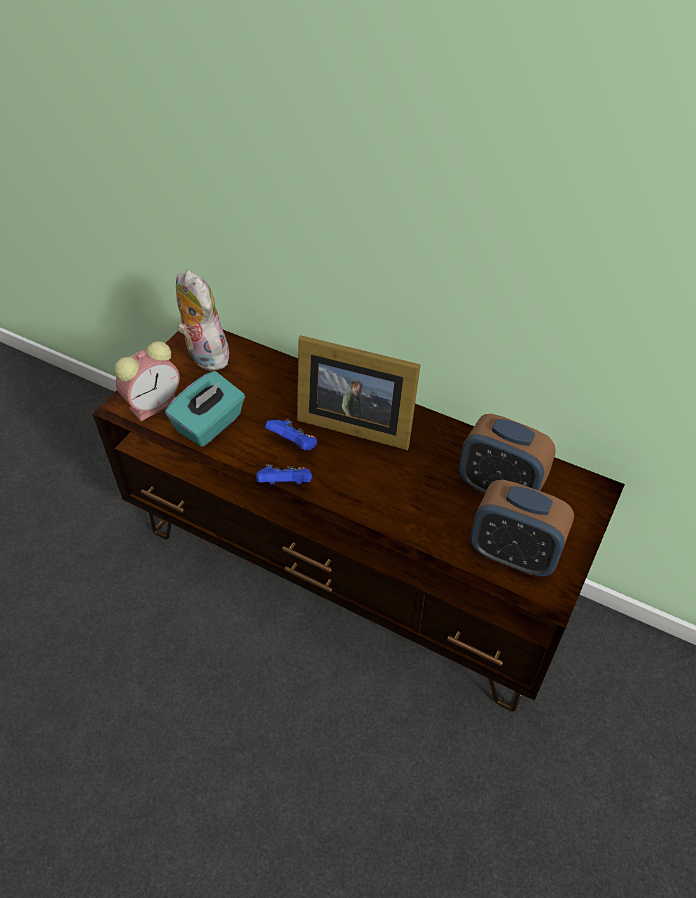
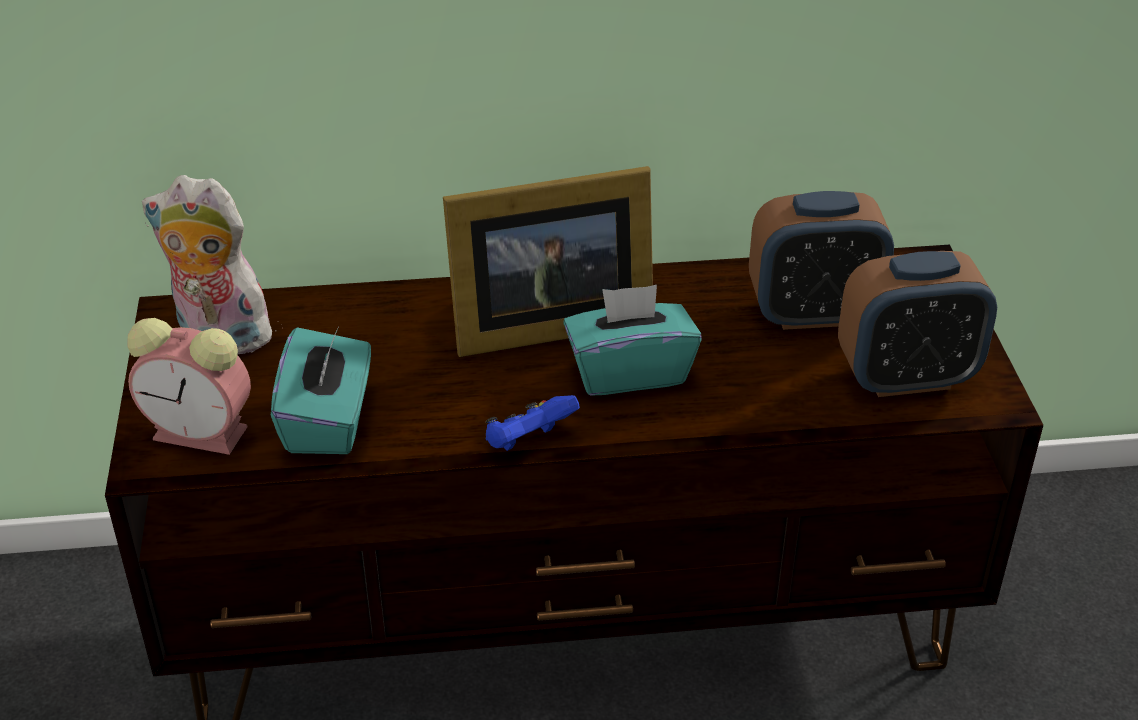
camera: 35 degrees left, 10 degrees down
alarm clock [115,341,180,421] -> alarm clock turned 90 degrees clockwise [127,318,251,455]
blue game controller [265,418,317,450] -> none
none -> turquoise tissue box [563,285,702,396]

